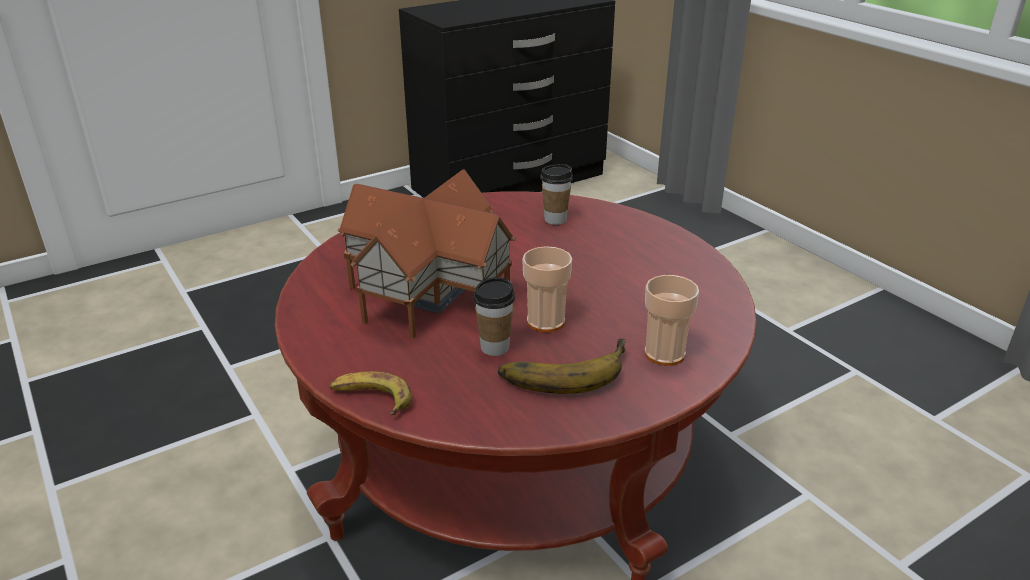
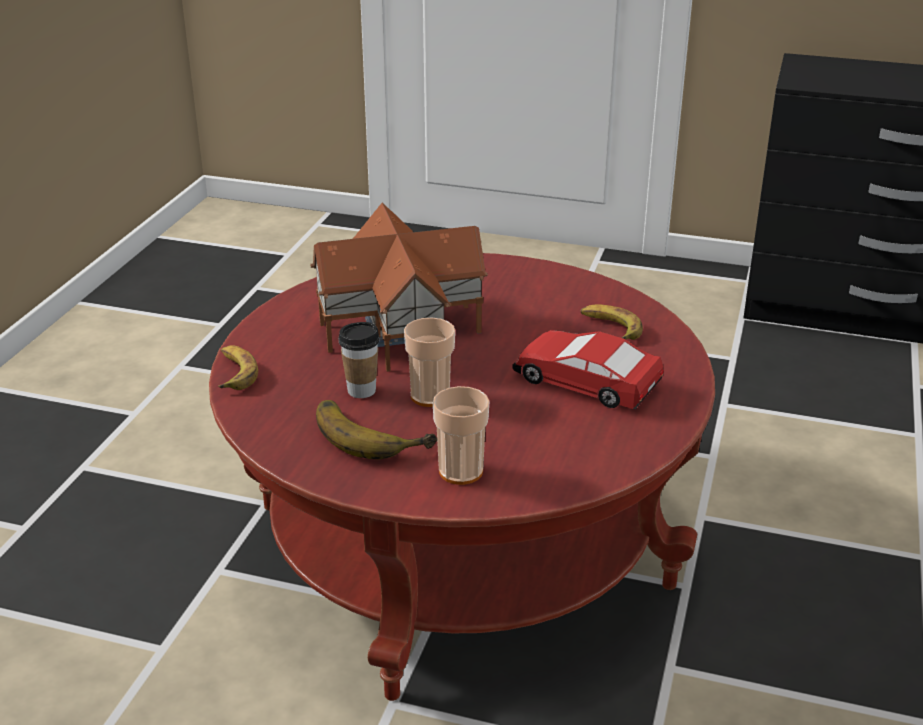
camera: 50 degrees right, 0 degrees up
cup [541,164,573,225] -> banana [580,304,643,340]
none -> toy car [512,330,664,409]

